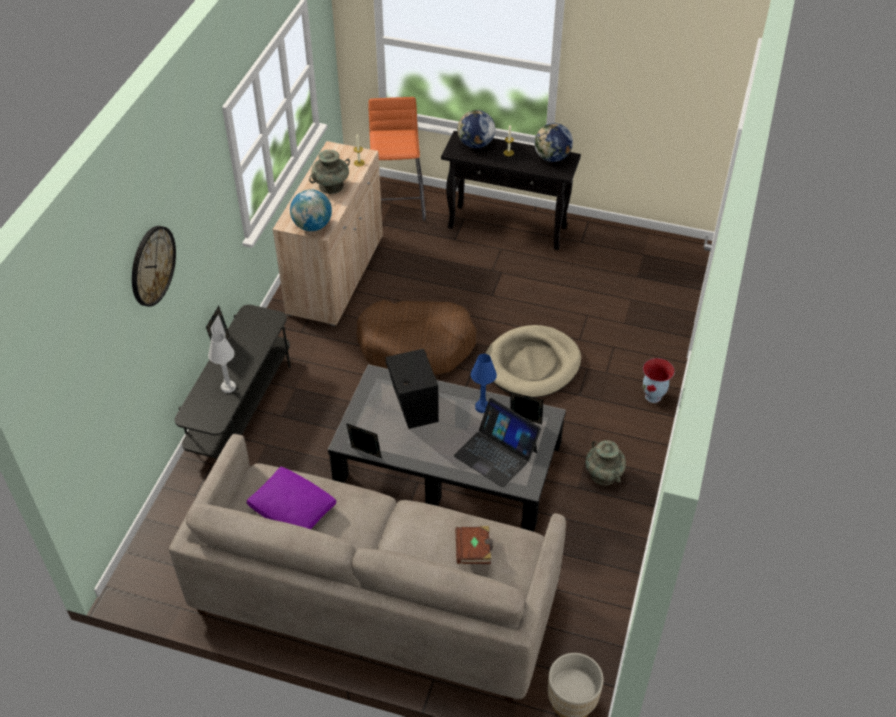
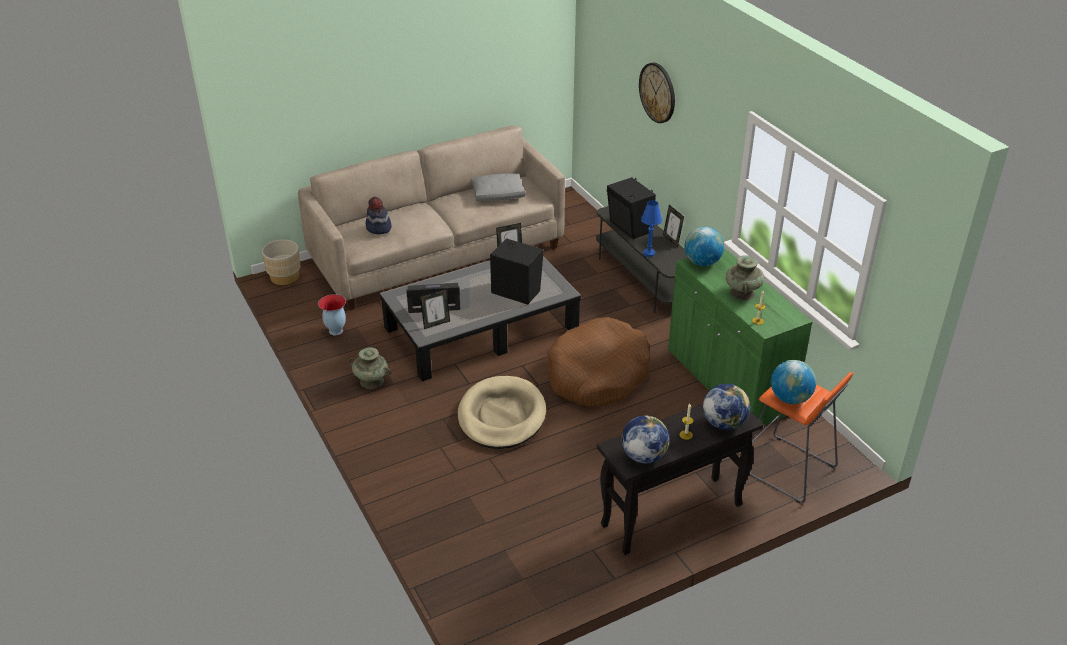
camera: 135 degrees right, 10 degrees down
white table lamp [208,333,236,393] -> black speaker [607,177,656,239]
purple pillow [246,466,336,529] -> grey pillow [471,173,526,201]
beige cabinet [273,141,383,326] -> green cabinet [668,248,813,425]
brown book [455,526,493,564] -> hat [365,197,391,234]
blue table lamp [471,354,497,413] -> blue table lamp moved to [641,200,662,257]
vase [643,358,675,403] -> vase moved to [318,294,346,335]
none -> globe [771,360,816,404]

